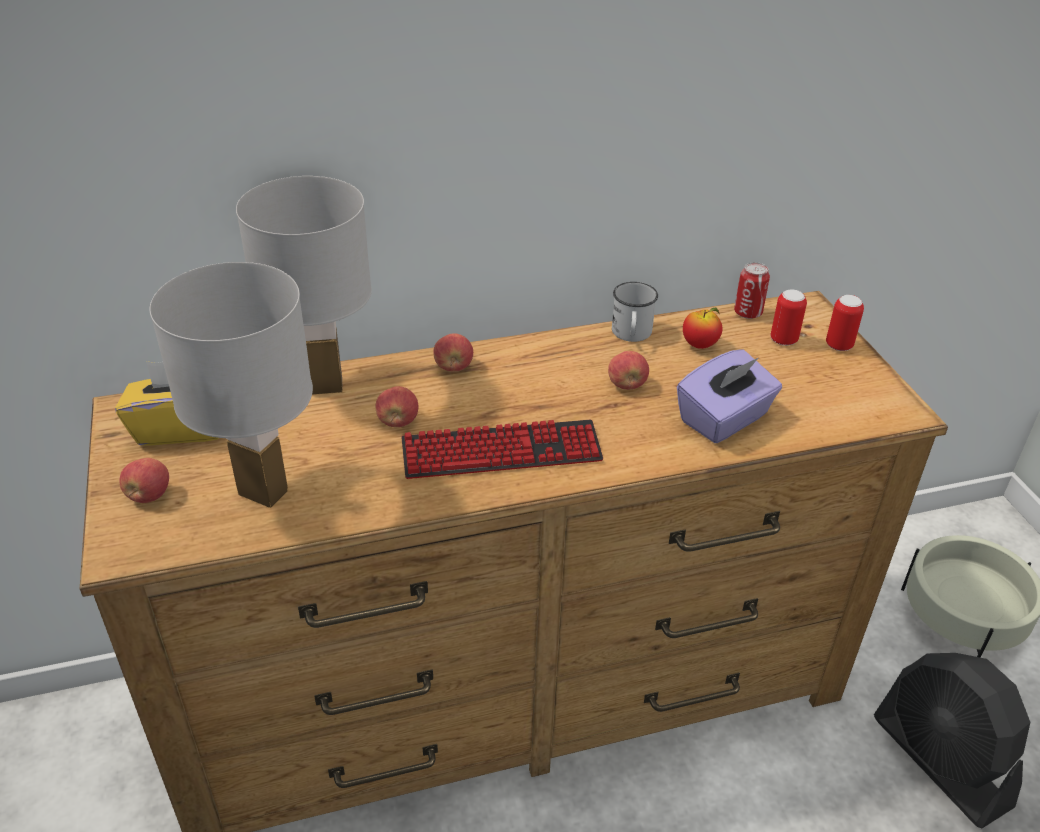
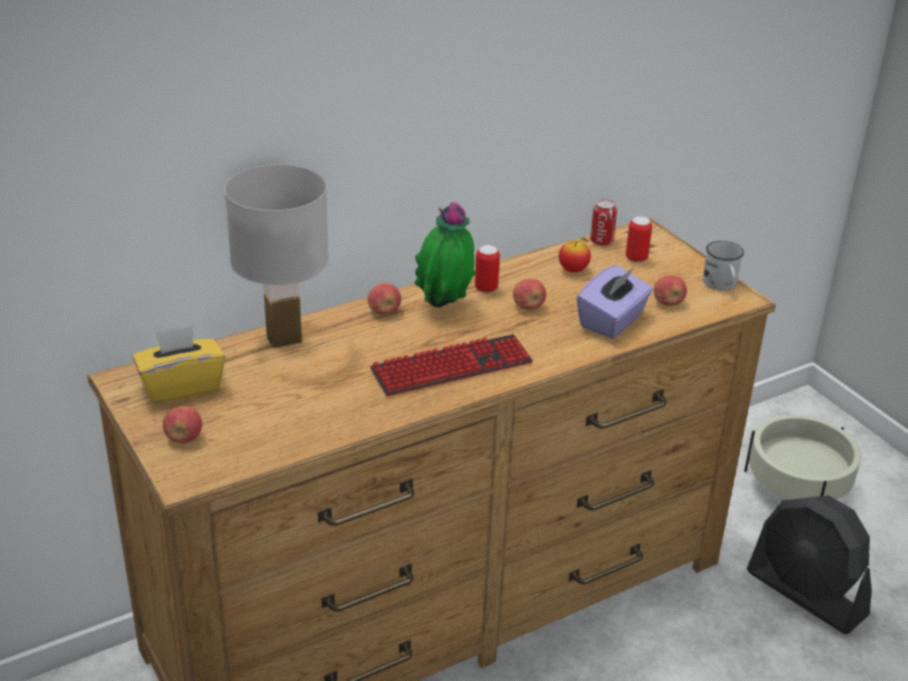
camera: 15 degrees left, 5 degrees down
white table lamp [150,262,313,508] -> none
apple [376,386,418,428] -> apple moved to [654,275,687,306]
white mug [612,282,658,342] -> white mug moved to [703,241,744,291]
can [826,295,864,351] -> can moved to [475,245,500,293]
none -> potted plant [415,202,476,308]

